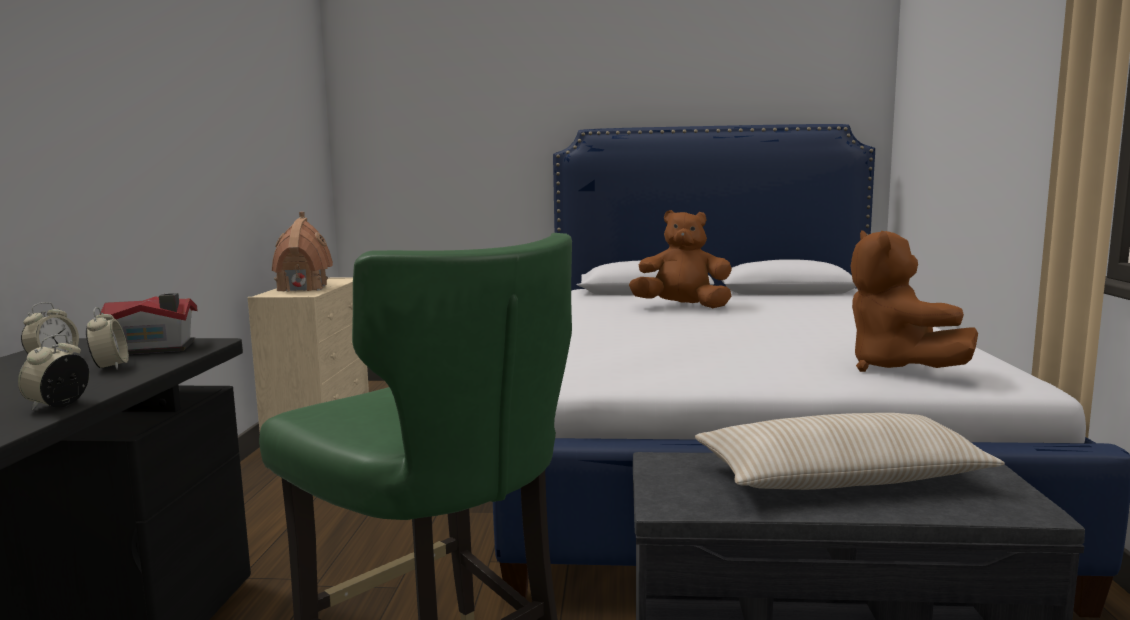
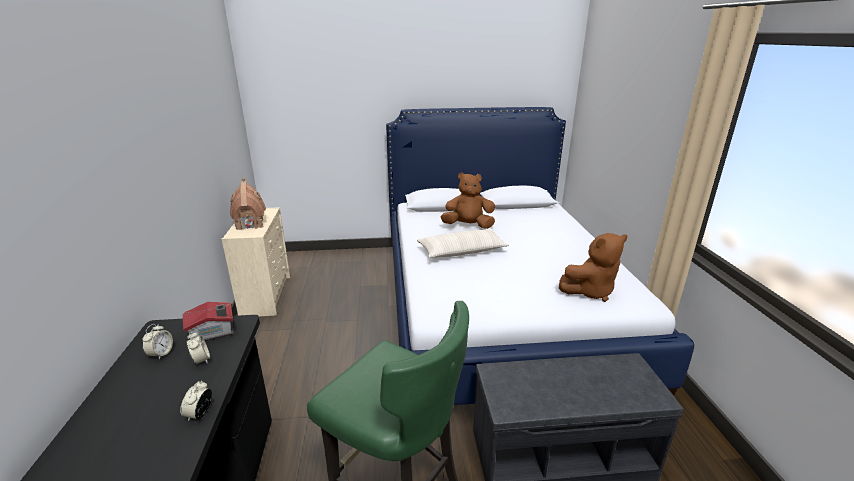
camera: 10 degrees left, 15 degrees up
beige pillow [695,413,1005,490] -> beige pillow moved to [417,229,509,258]
brown plush toy [850,230,978,372] -> brown plush toy turned 90 degrees counterclockwise [559,233,627,302]

